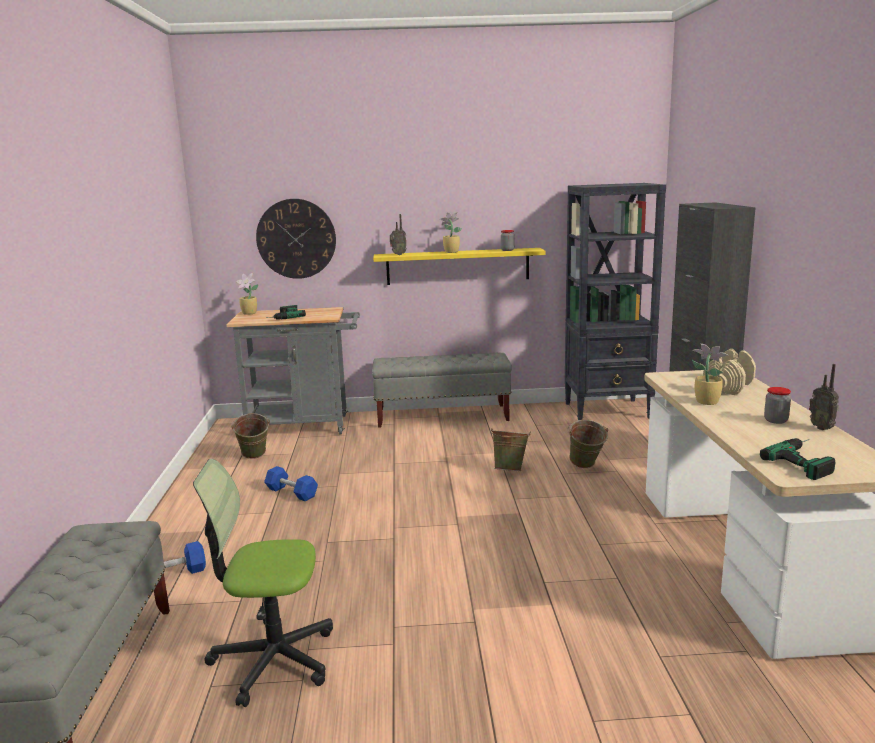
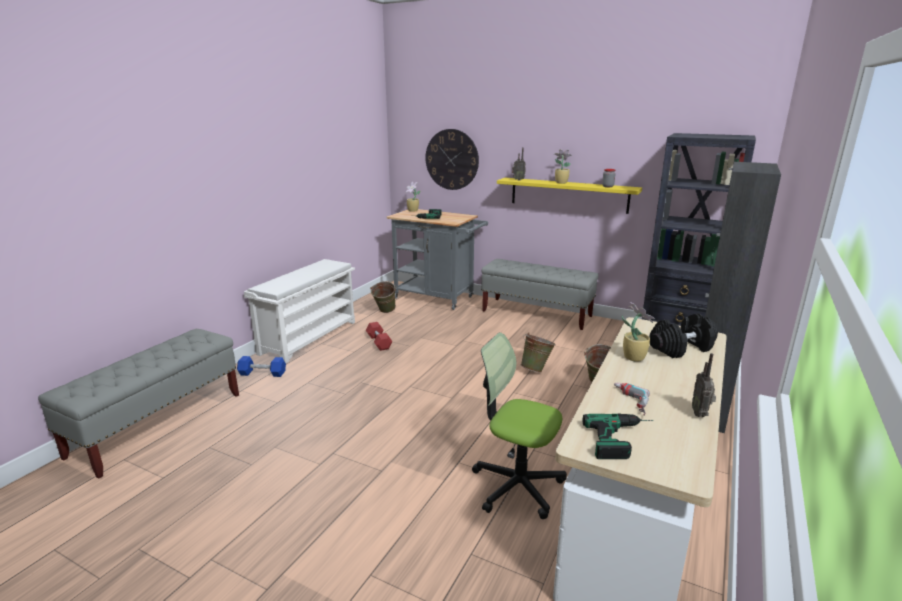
camera: 30 degrees right, 5 degrees up
office chair [193,459,333,707] -> office chair moved to [472,332,567,519]
blue dumbbell [264,466,318,501] -> red dumbbell [366,322,393,351]
beige dumbbell [703,349,756,395] -> black dumbbell [650,313,718,358]
jar [764,387,791,424] -> none
none -> white shoe rack [244,259,355,363]
none -> power drill [614,382,650,415]

